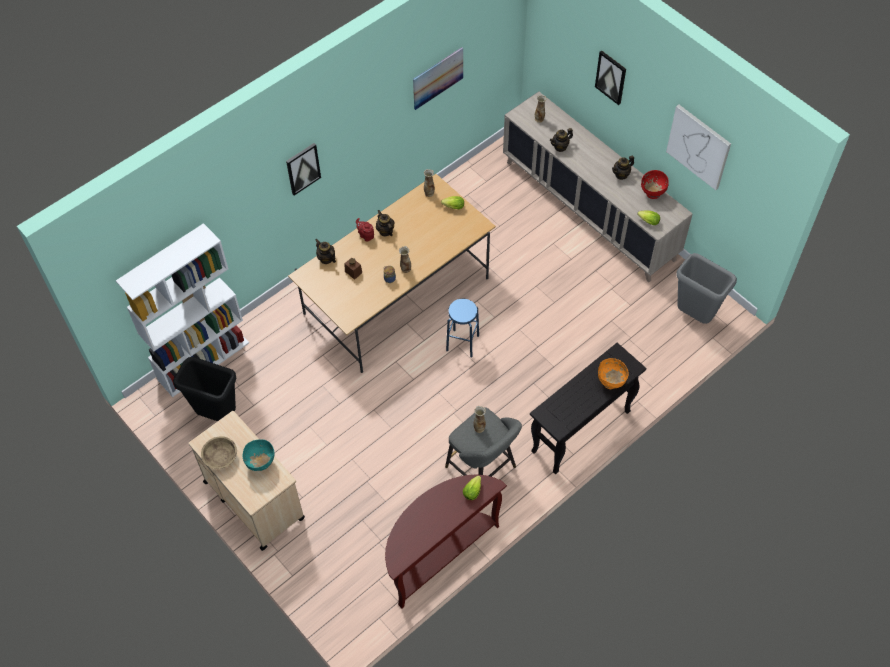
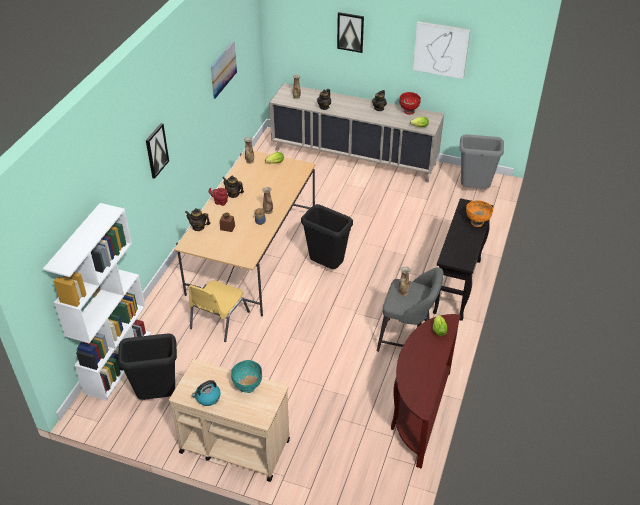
camera: 30 degrees left, 15 degrees down
beige bowl [201,436,237,469] -> kettle [192,380,221,406]
blue stool [446,299,479,357] -> black trash can [301,204,353,269]
none -> yellow chair [189,280,250,342]

